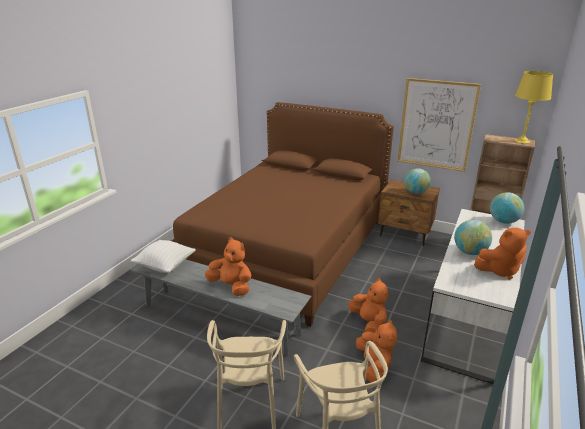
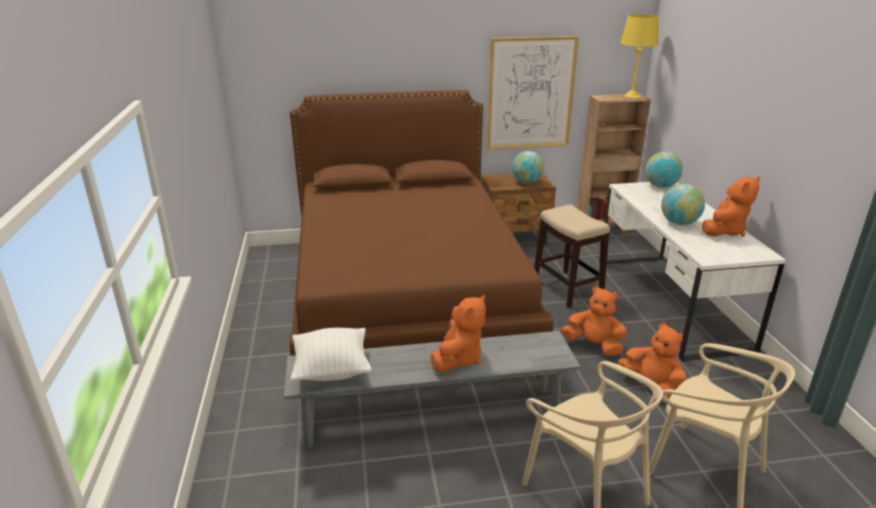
camera: 35 degrees left, 0 degrees up
orange plush toy [205,237,251,296] -> orange plush toy turned 120 degrees clockwise [431,295,486,372]
none -> stool [534,205,610,308]

